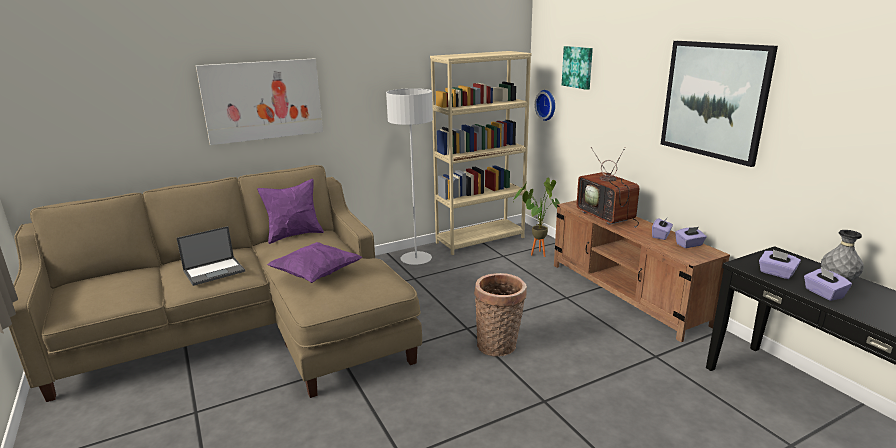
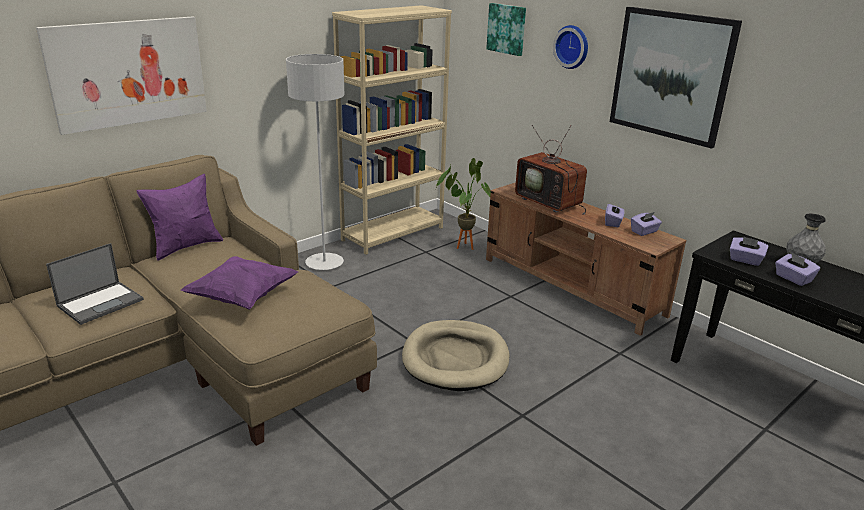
camera: 15 degrees left, 5 degrees up
basket [474,273,527,356] -> beige dog bed [402,320,509,391]
wall clock [535,90,555,121] -> wall clock moved to [553,25,588,69]

